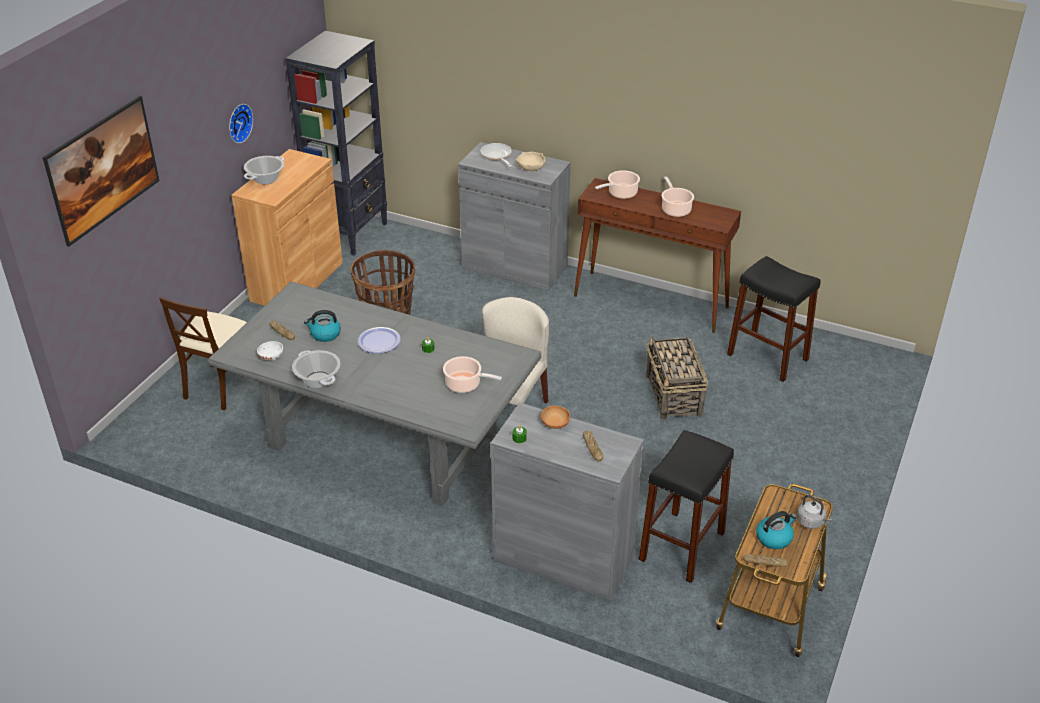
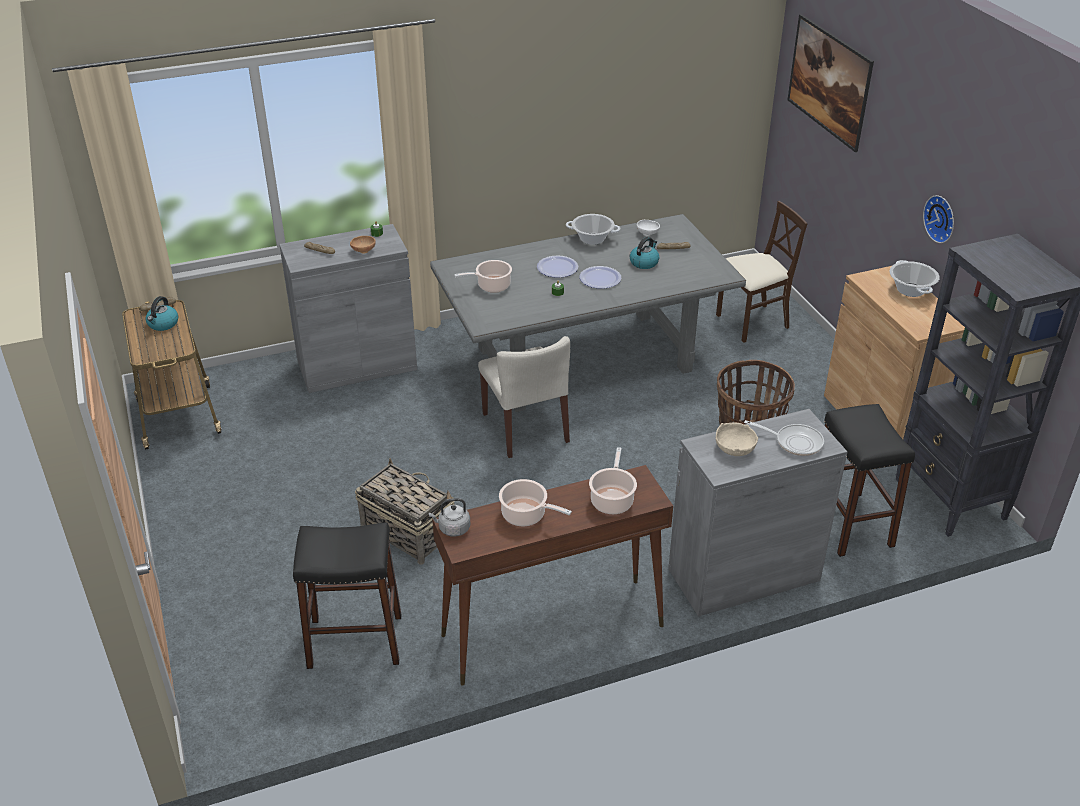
camera: 135 degrees right, 0 degrees up
beige chair [159,297,247,410] -> beige chair turned 90 degrees clockwise [716,201,808,343]
black stool [639,430,734,583] -> black stool moved to [824,404,915,557]
grey kettle [797,495,832,529] -> grey kettle moved to [429,498,470,537]
none -> plate [537,256,578,278]

